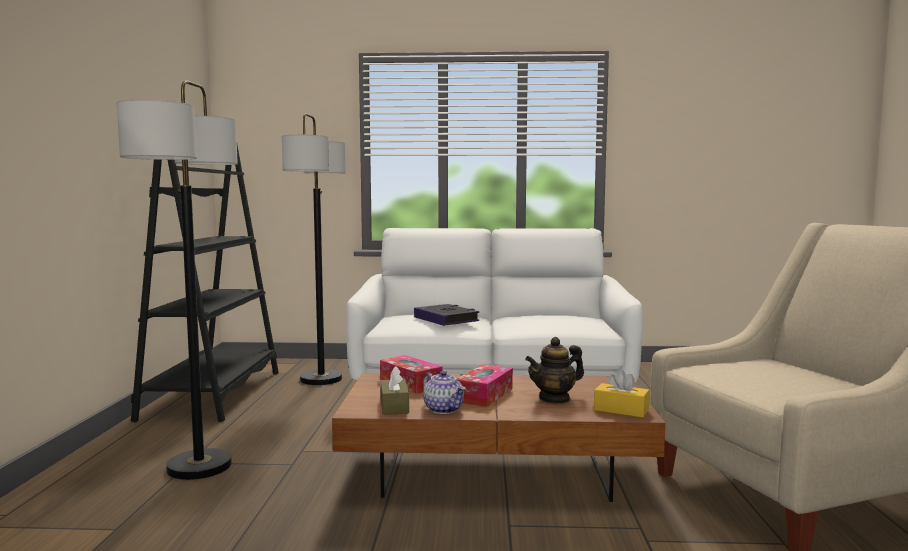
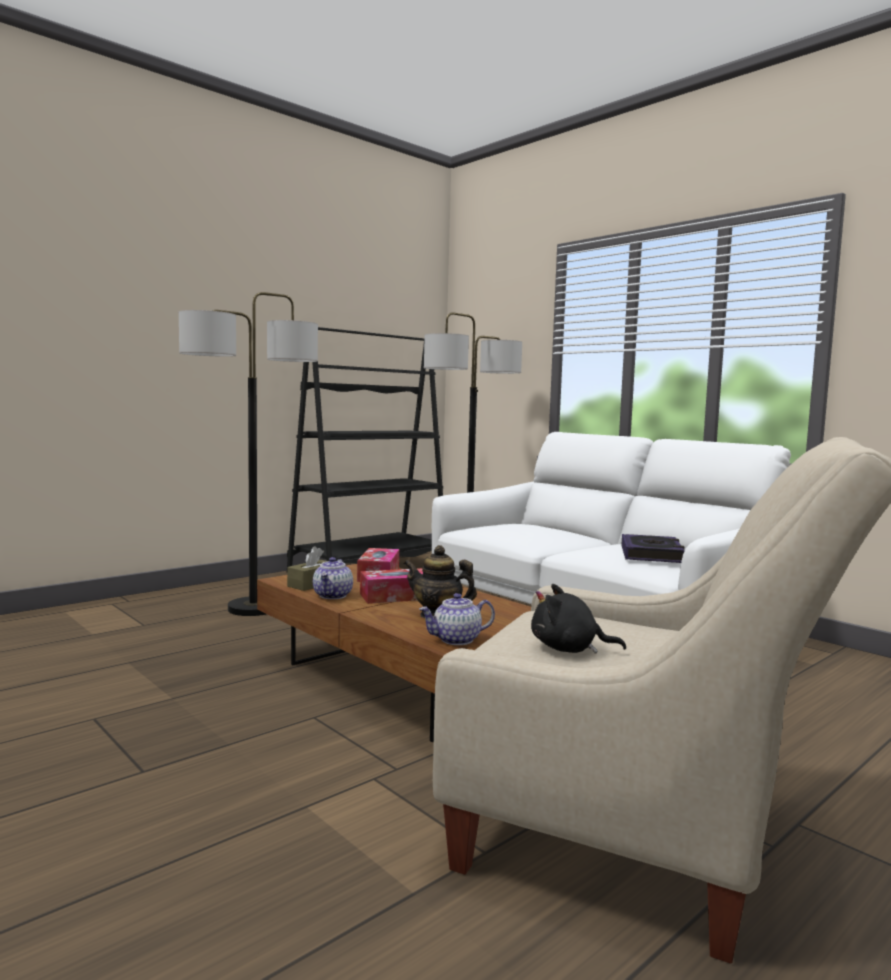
camera: 45 degrees right, 0 degrees up
book [414,304,479,326] -> book moved to [621,534,685,563]
yellow tissue box [594,370,649,418] -> teapot [419,593,495,645]
none -> black plush toy [531,584,626,654]

